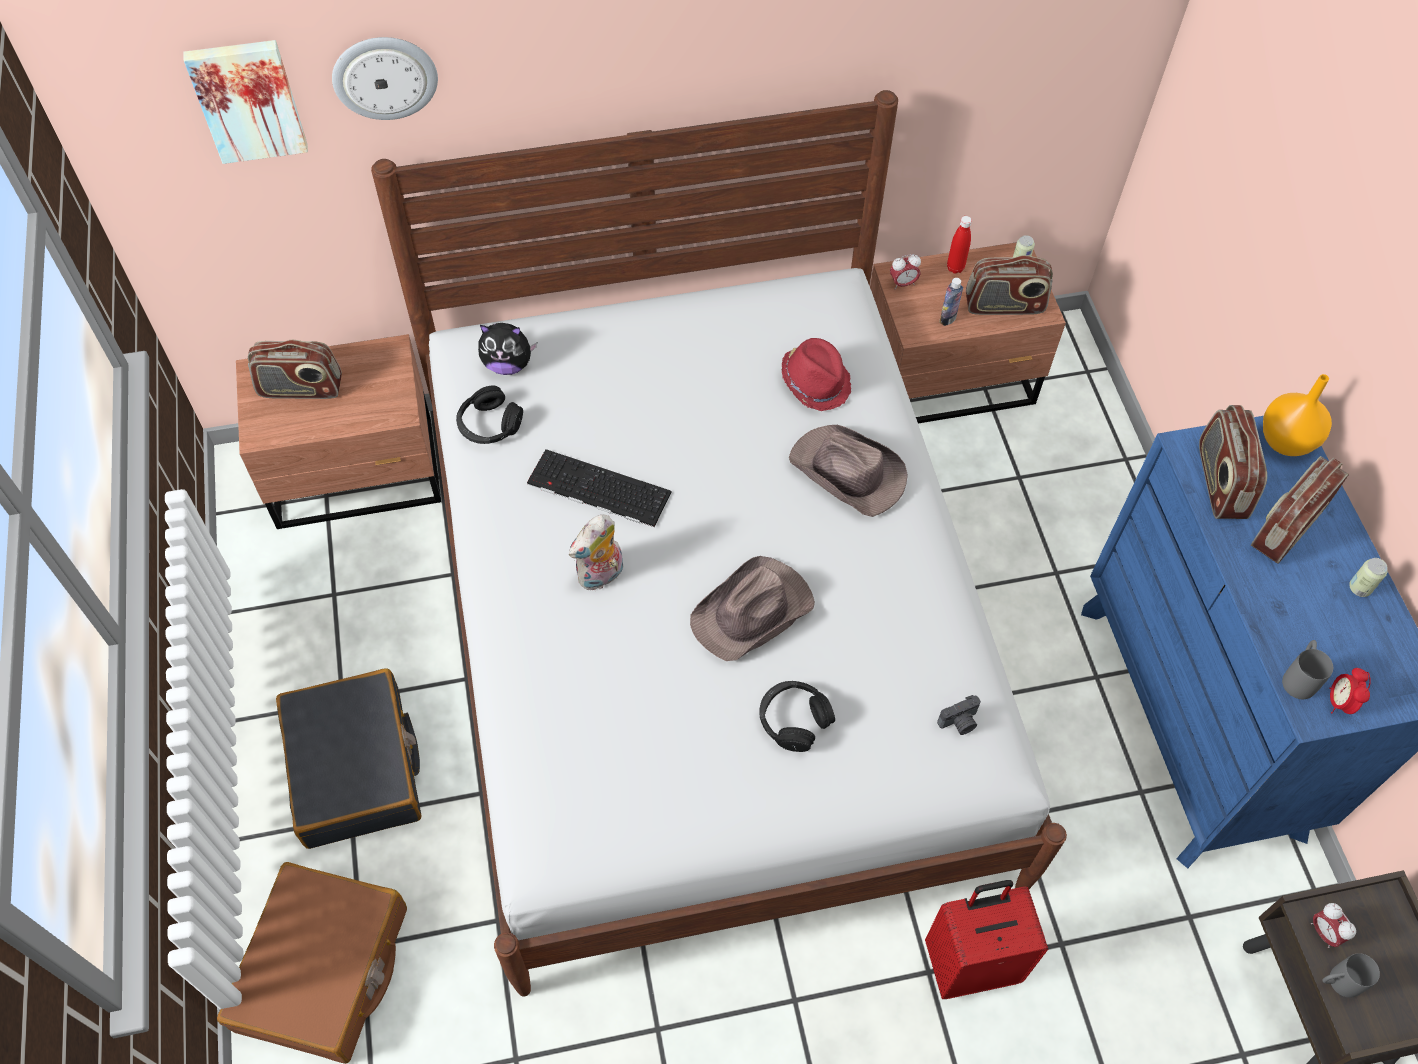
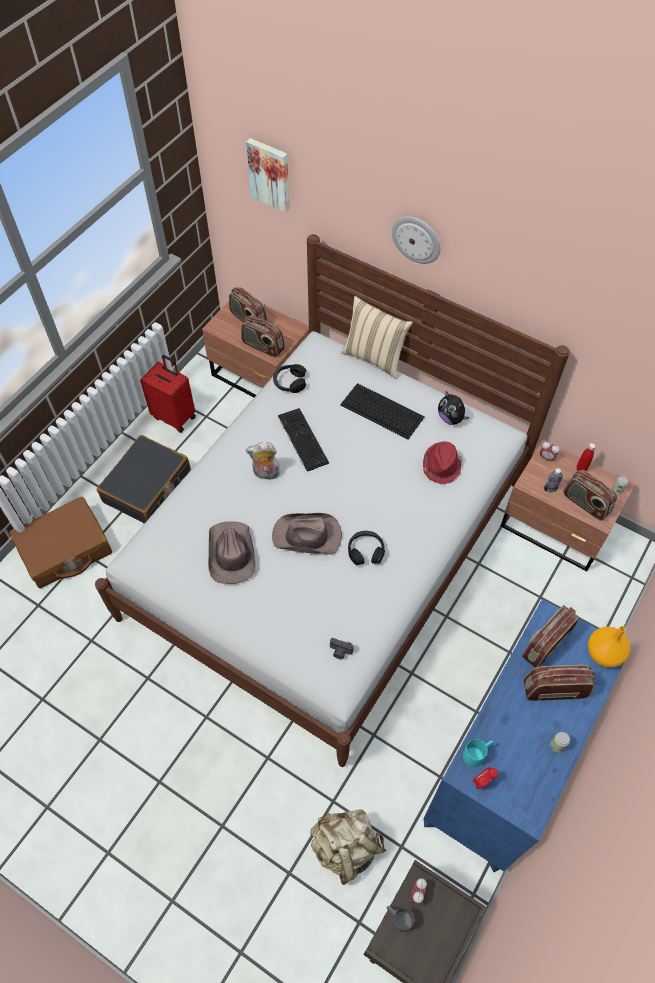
camera: 45 degrees right, 0 degrees up
wall clock [332,37,438,120] -> wall clock moved to [392,216,441,264]
plush toy [478,323,537,375] -> plush toy moved to [438,391,470,425]
black headphones [759,681,835,752] -> black headphones moved to [348,531,385,565]
brown hat [789,425,908,517] -> brown hat moved to [208,521,256,584]
red suitcase [925,880,1048,999] -> red suitcase moved to [140,355,196,433]
grey mug [1282,640,1333,699] -> turquoise mug [463,739,494,767]
none -> radio [241,315,285,358]
none -> beige backpack [310,809,386,885]
none -> keyboard [340,383,425,440]
none -> beige pillow [341,296,413,379]

